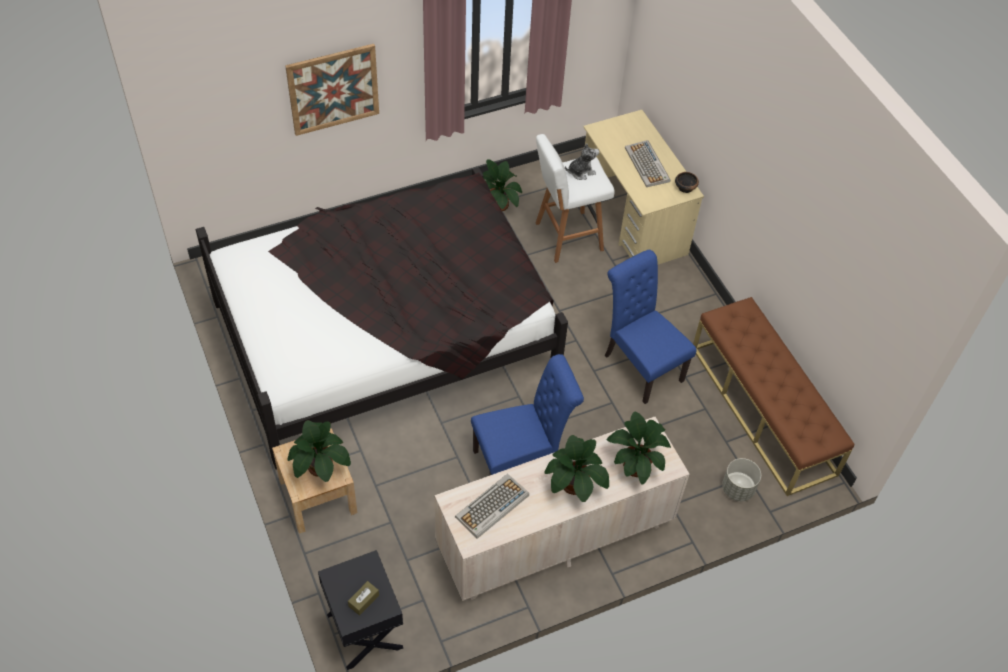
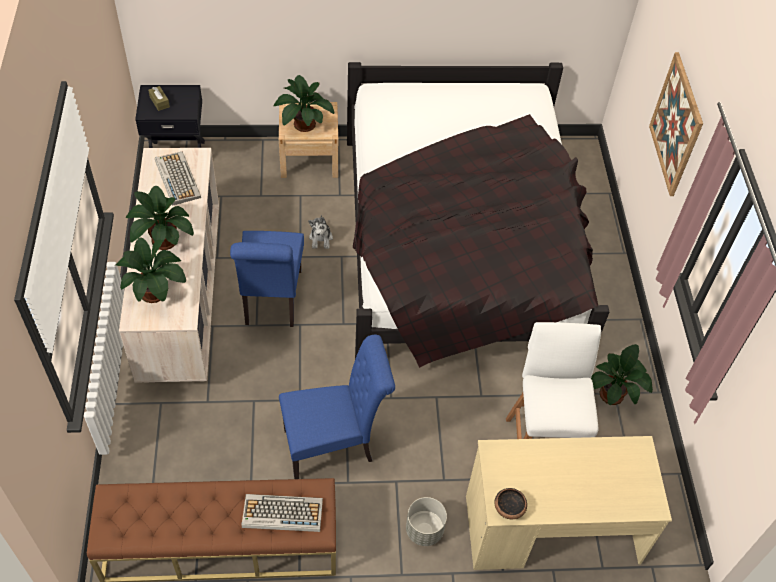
camera: 110 degrees right, 0 degrees up
plush toy [565,144,599,180] -> plush toy moved to [308,215,333,249]
keyboard [625,140,670,187] -> keyboard moved to [242,494,323,532]
grey planter [722,458,761,501] -> grey planter moved to [406,497,447,546]

